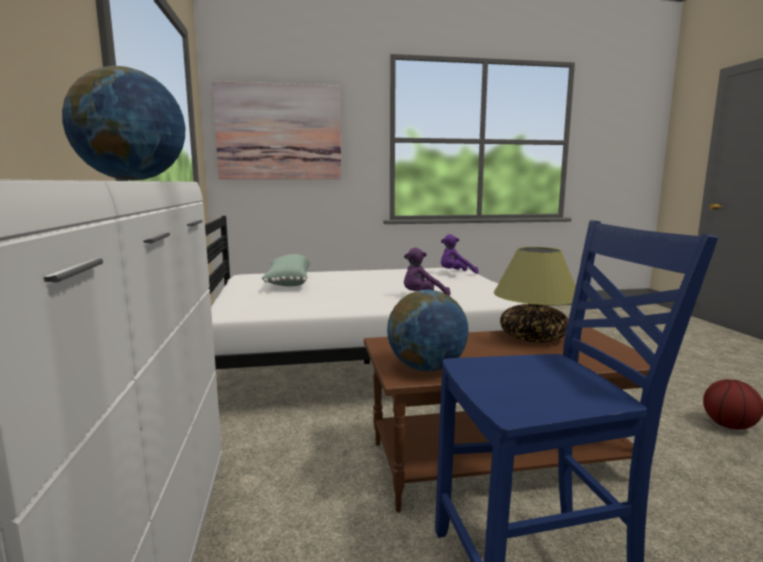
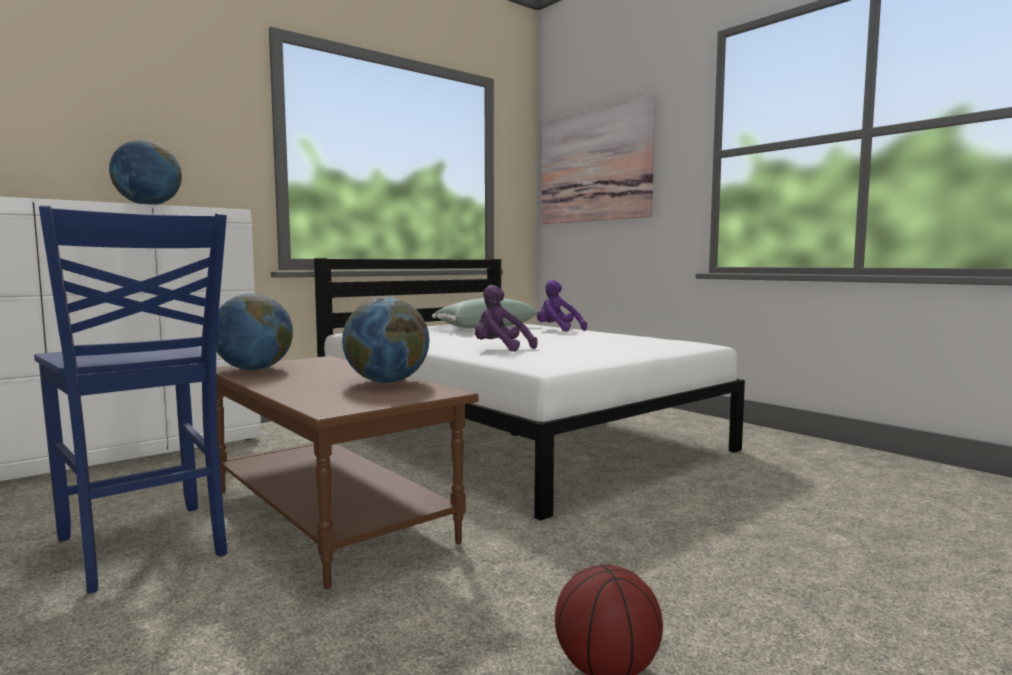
camera: 60 degrees right, 5 degrees down
purple plush toy [441,234,478,274] -> purple plush toy moved to [537,280,587,332]
table lamp [494,247,576,342] -> globe [342,297,429,383]

